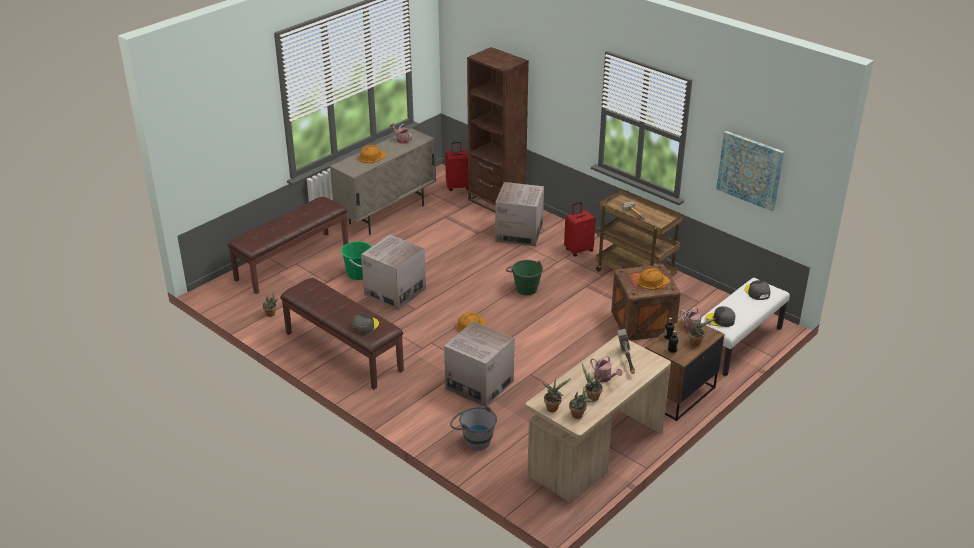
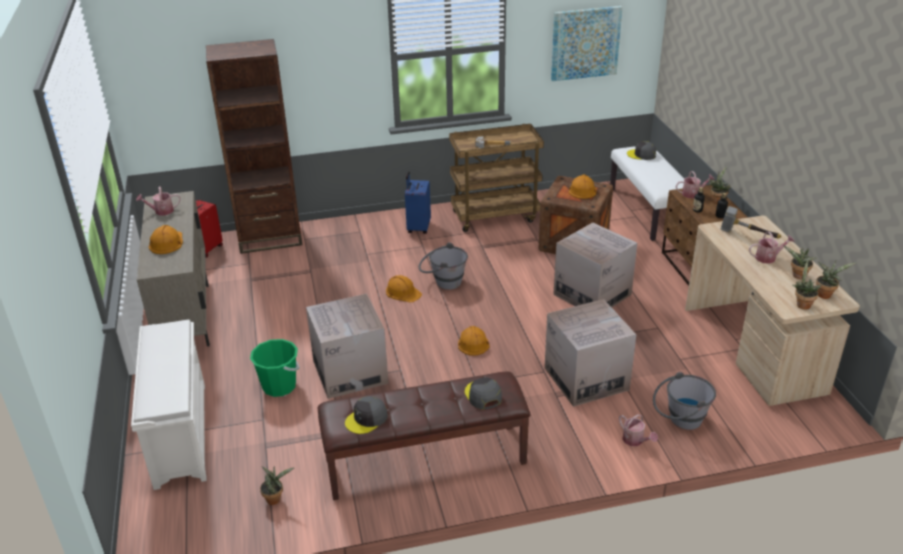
camera: 55 degrees left, 0 degrees up
brown bench [228,197,349,294] -> white shoe rack [131,320,207,490]
cardboard box [495,182,544,246] -> cardboard box moved to [553,222,637,307]
green bucket [506,260,543,295] -> grey bucket [419,242,468,290]
red suitcase [564,202,596,257] -> blue suitcase [405,171,431,234]
grey cap [705,306,736,327] -> grey cap moved to [345,396,388,434]
none -> orange hard hat [386,275,422,302]
none -> watering can [619,414,658,446]

